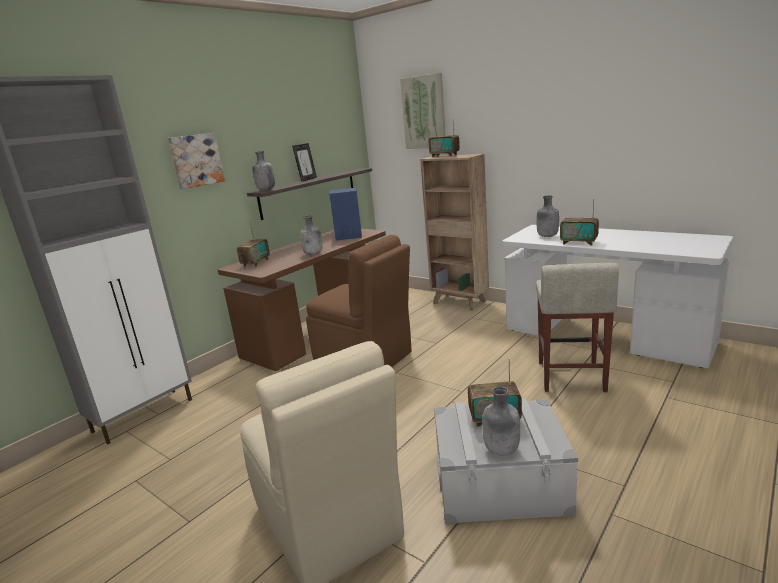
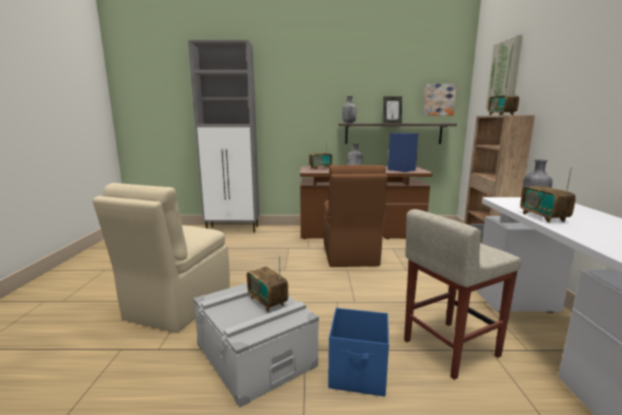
camera: 50 degrees right, 5 degrees down
picture [168,133,225,189] -> picture moved to [423,84,457,116]
grey bottle [482,386,520,455] -> none
none -> blue storage box [328,308,389,397]

